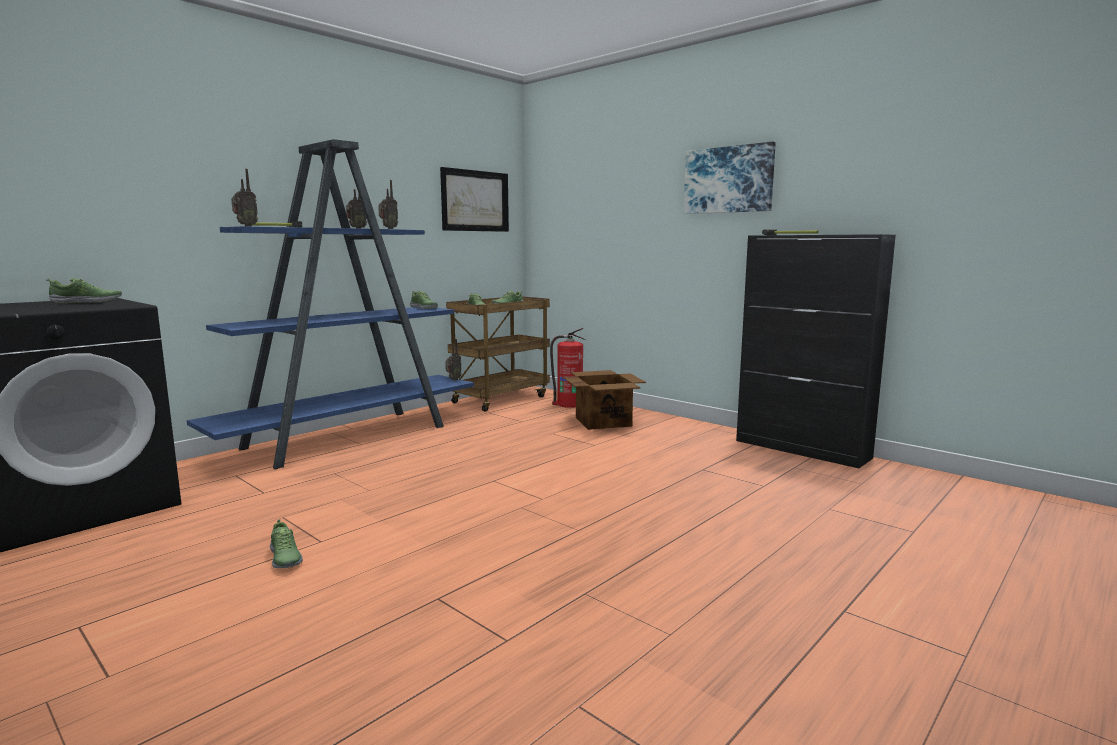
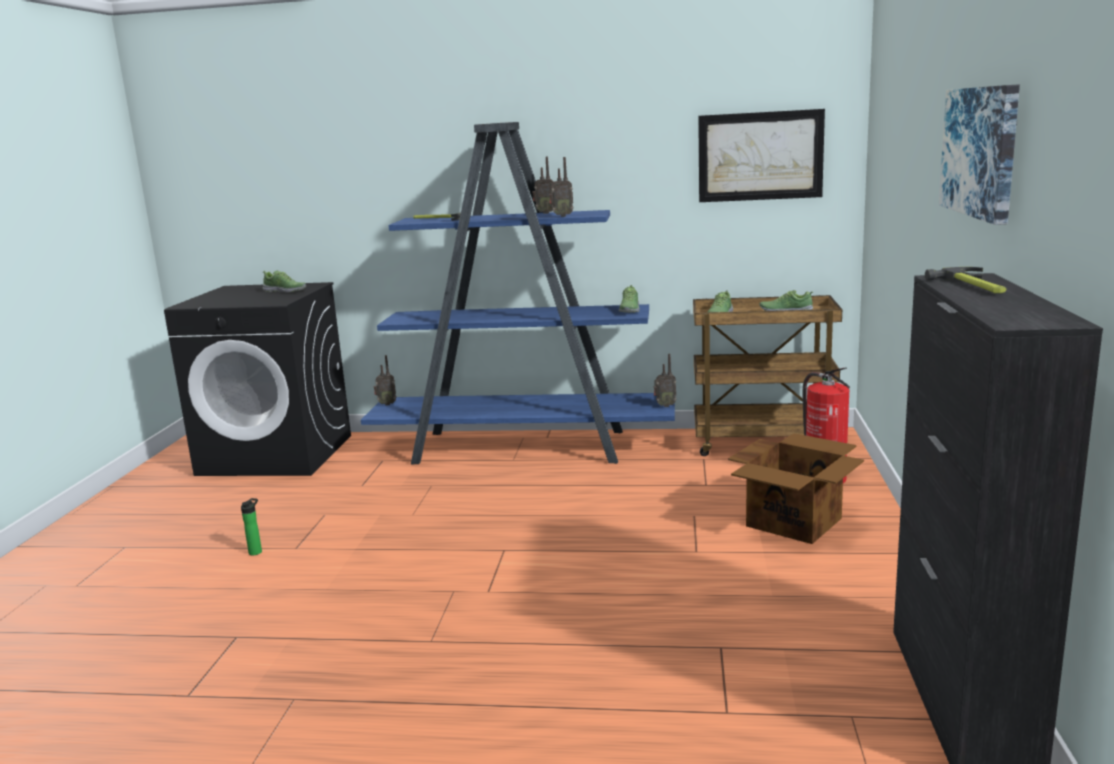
camera: 55 degrees right, 5 degrees up
radio [231,169,258,226] -> radio moved to [374,355,397,406]
shoe [270,519,303,568] -> bottle [241,498,262,556]

